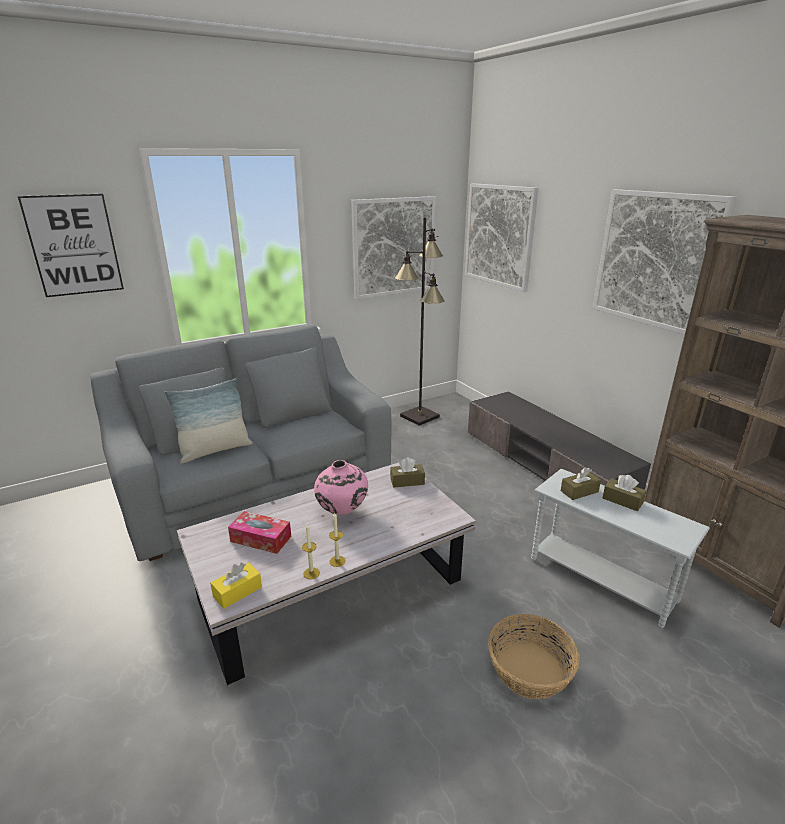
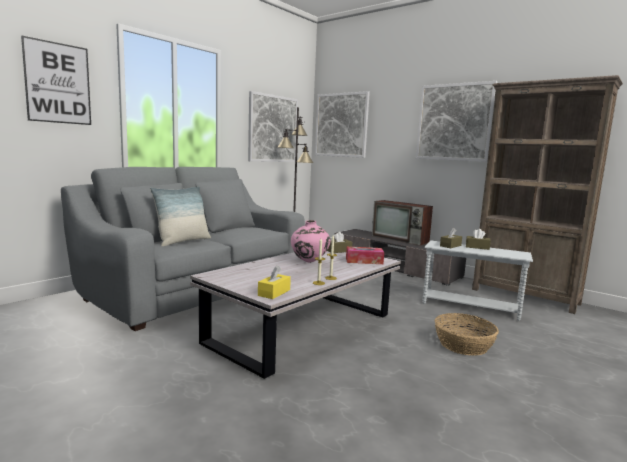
camera: 20 degrees left, 15 degrees down
tissue box [228,511,291,554] -> tissue box moved to [346,247,384,264]
none -> television [372,200,433,245]

